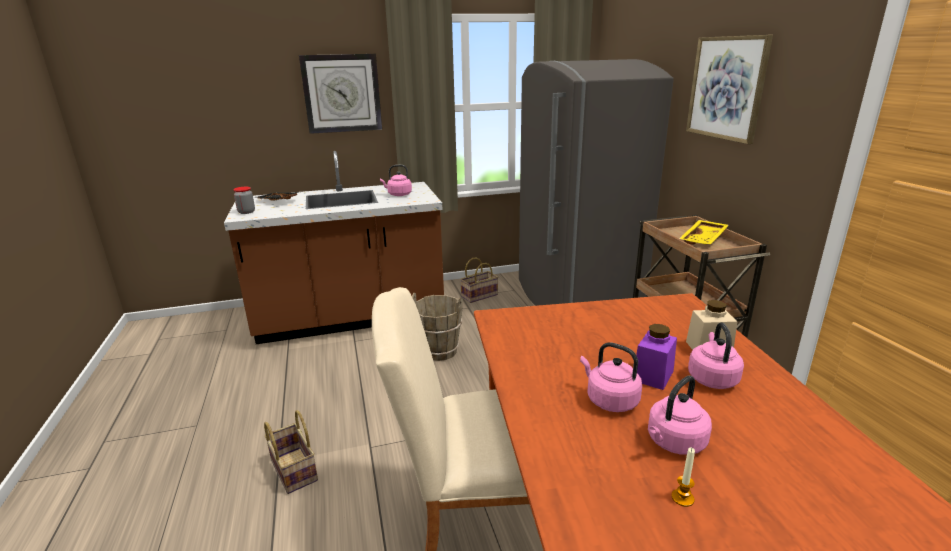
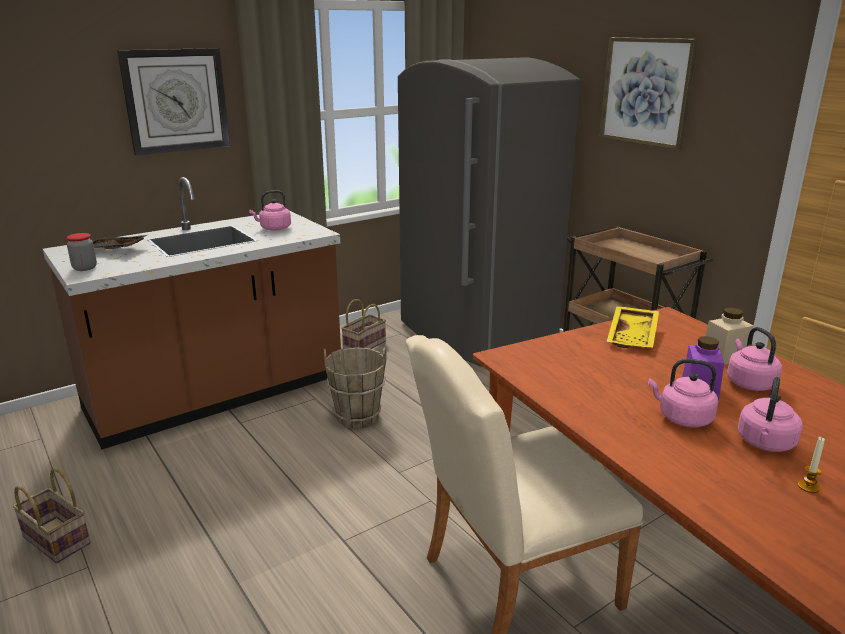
camera: 20 degrees left, 0 degrees up
basket [264,410,318,494] -> basket moved to [13,468,91,563]
yellow tray [679,220,729,245] -> yellow tray moved to [607,306,659,348]

